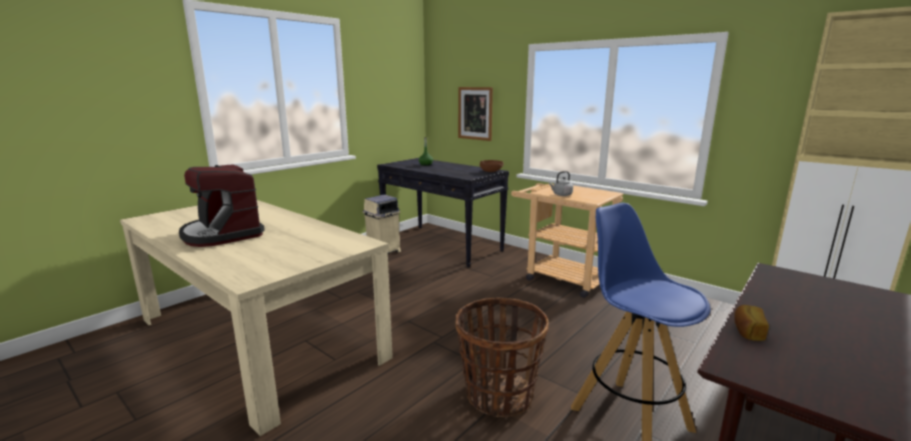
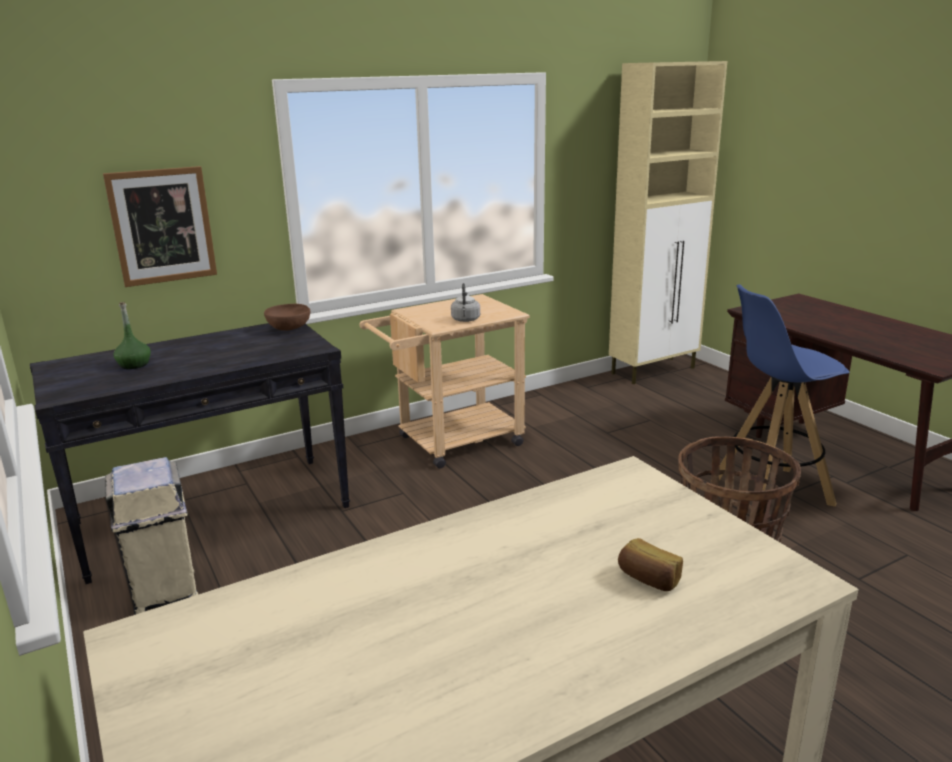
camera: 70 degrees left, 5 degrees up
coffee machine [179,164,265,247] -> none
bread [734,305,769,341] -> bread moved to [618,538,683,591]

